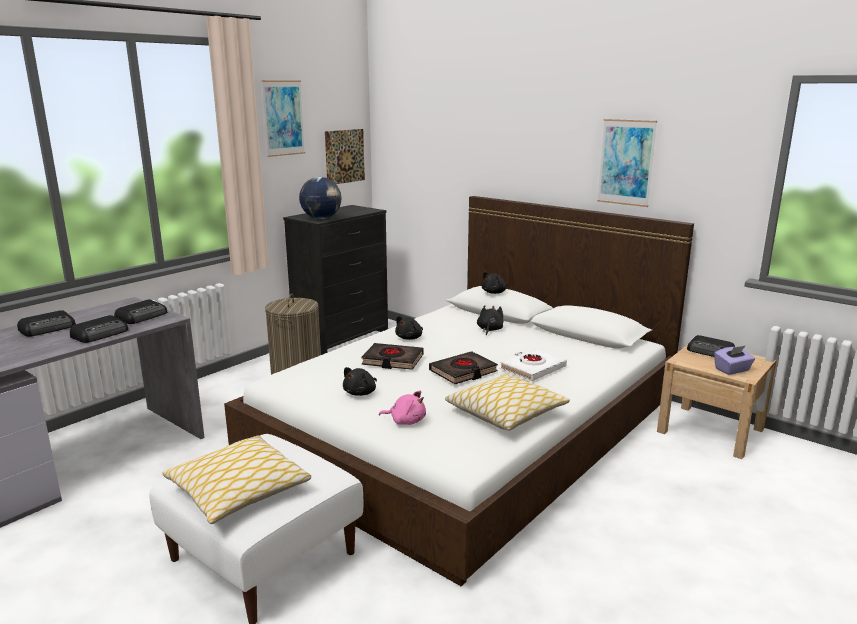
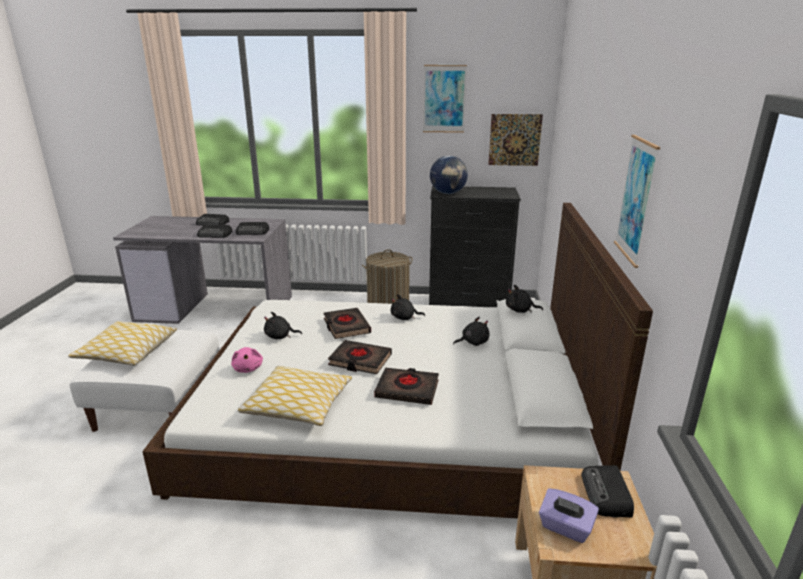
camera: 55 degrees right, 5 degrees up
white book [500,348,567,381] -> black book [374,368,439,405]

